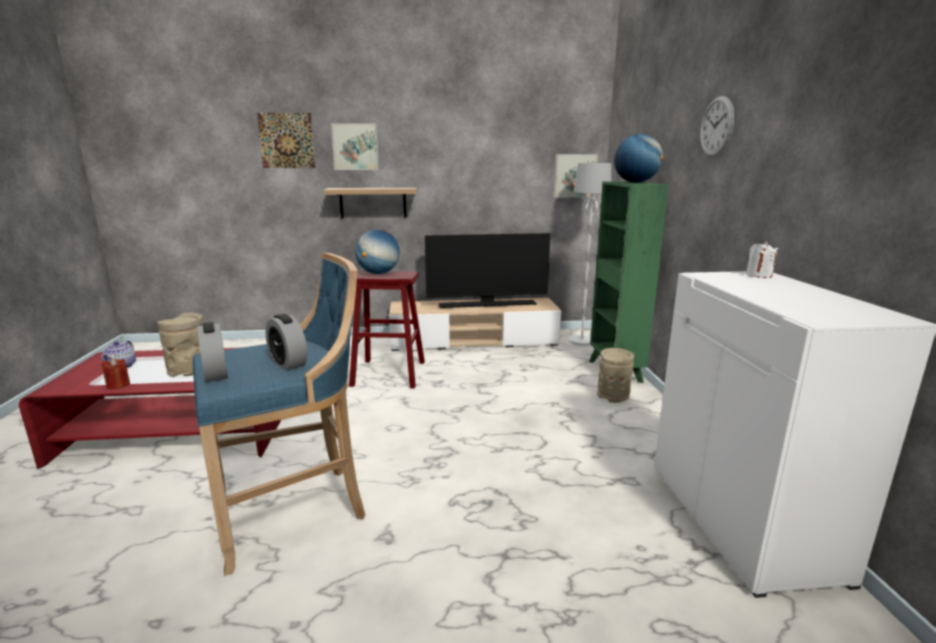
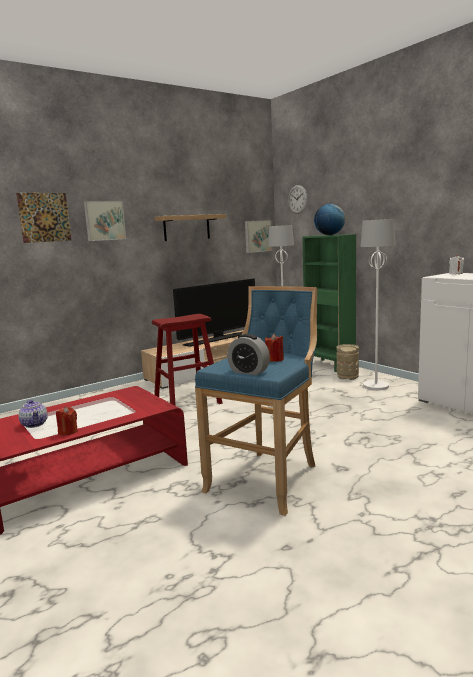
camera: 30 degrees left, 5 degrees down
beige vase [157,313,204,377] -> none
alarm clock [265,314,307,371] -> red candle [265,333,284,362]
shelf [323,188,417,218] -> shelf moved to [155,214,226,241]
globe [355,230,400,274] -> none
wall clock [700,96,734,157] -> wall clock moved to [288,185,308,214]
none -> white floor lamp [360,219,396,390]

